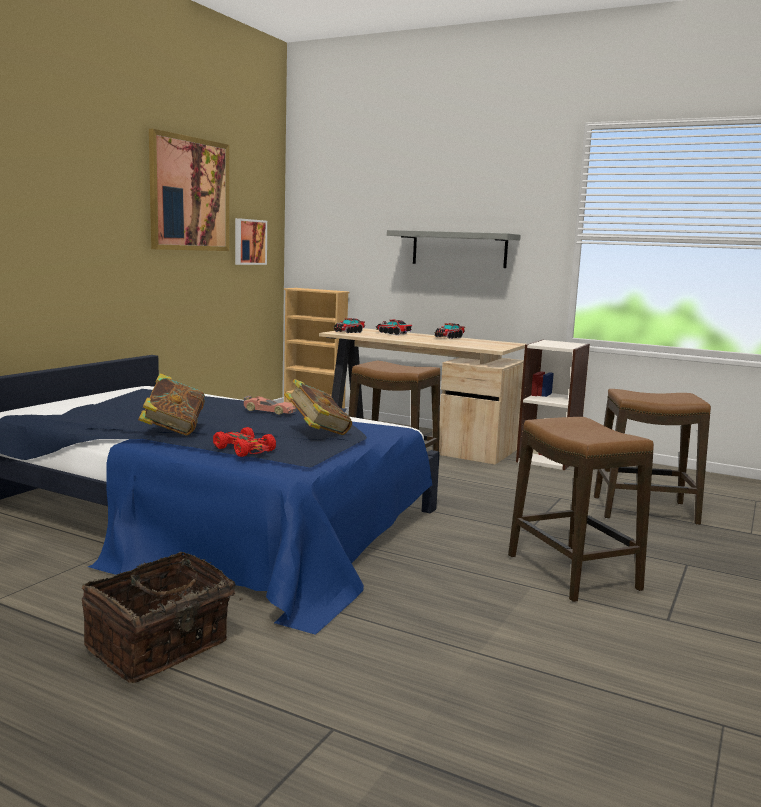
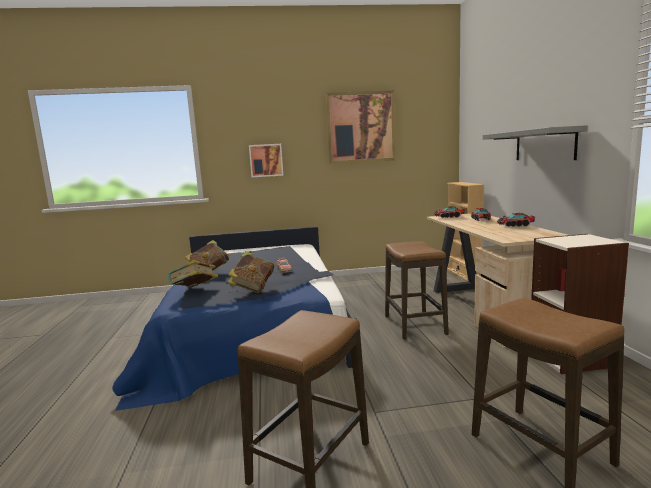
camera: 55 degrees right, 0 degrees up
basket [82,551,243,683] -> none
red toy car [213,427,276,457] -> book [168,260,218,287]
picture [235,218,267,265] -> picture moved to [249,144,283,177]

